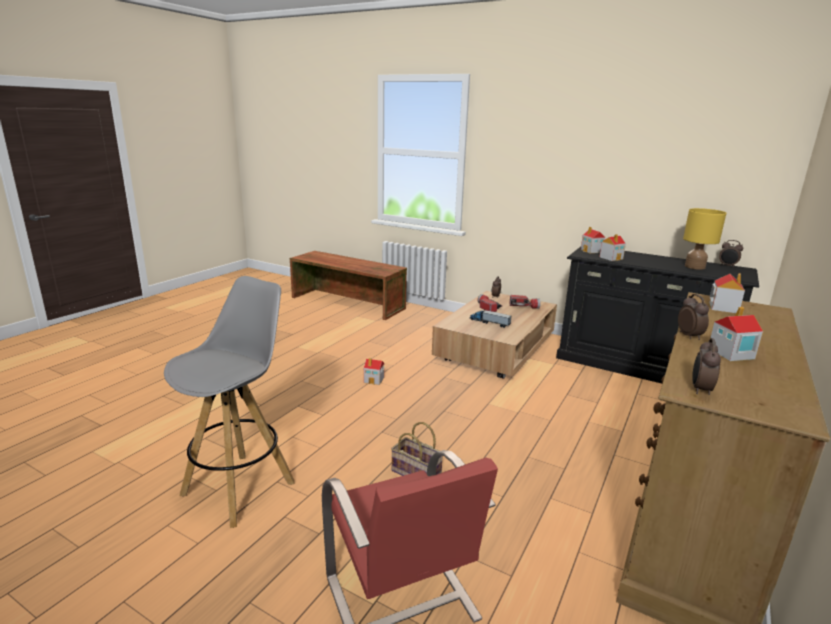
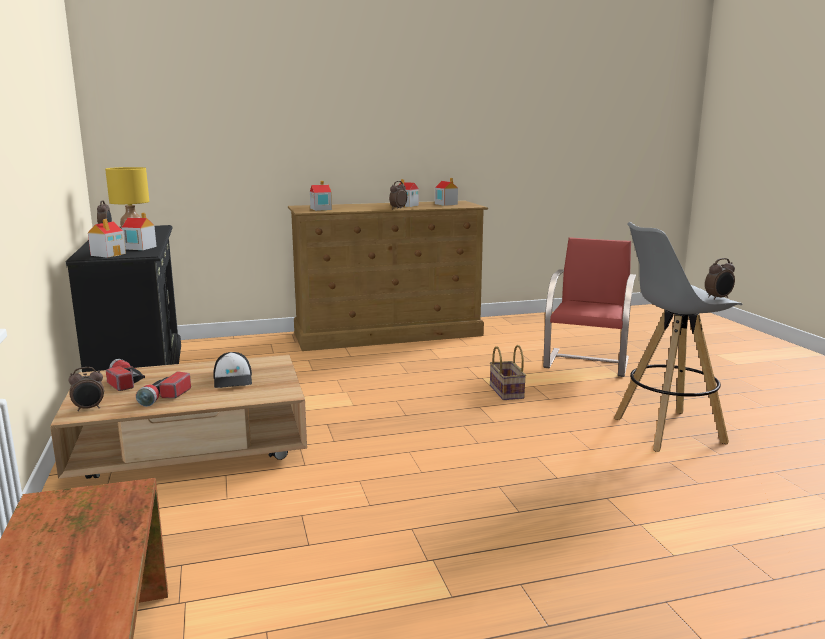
camera: 135 degrees left, 5 degrees down
toy house [364,358,385,385] -> toy house moved to [435,178,458,206]
toy truck [470,309,511,328] -> cap [213,352,252,388]
alarm clock [692,338,721,395] -> alarm clock moved to [705,258,735,300]

